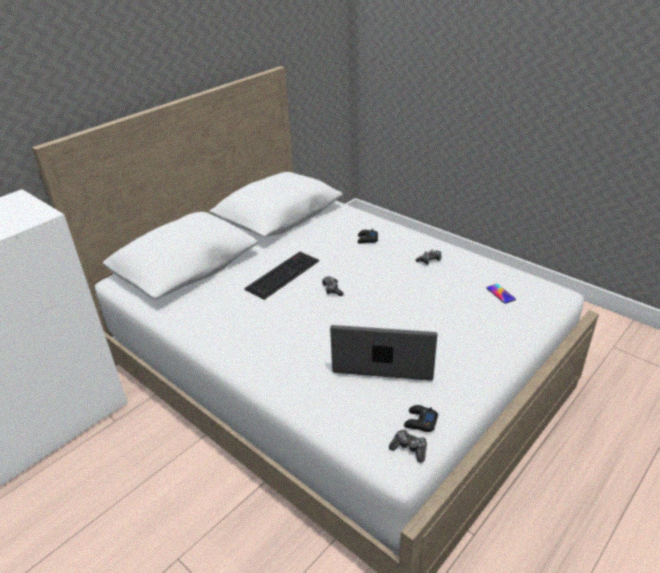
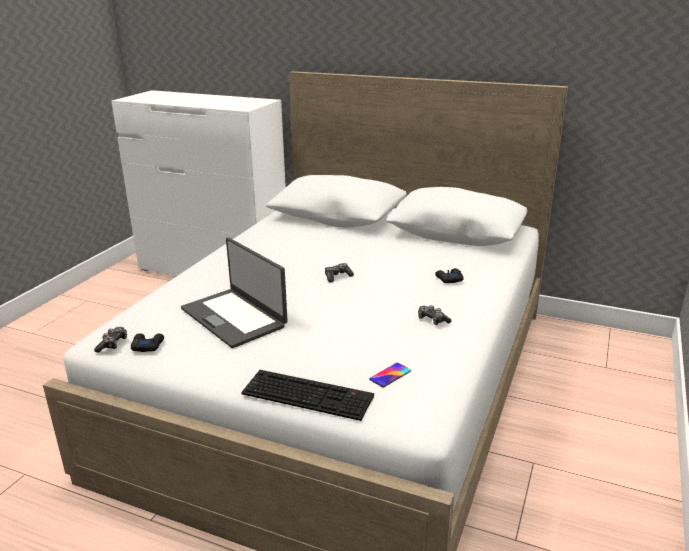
camera: 70 degrees right, 10 degrees down
keyboard [244,252,319,300] -> keyboard moved to [241,370,374,421]
laptop [330,325,437,381] -> laptop turned 150 degrees clockwise [181,238,288,348]

